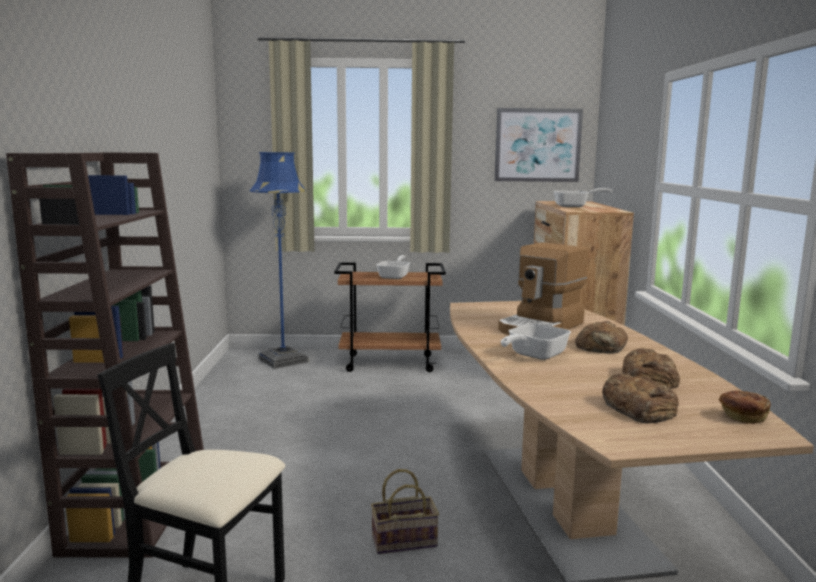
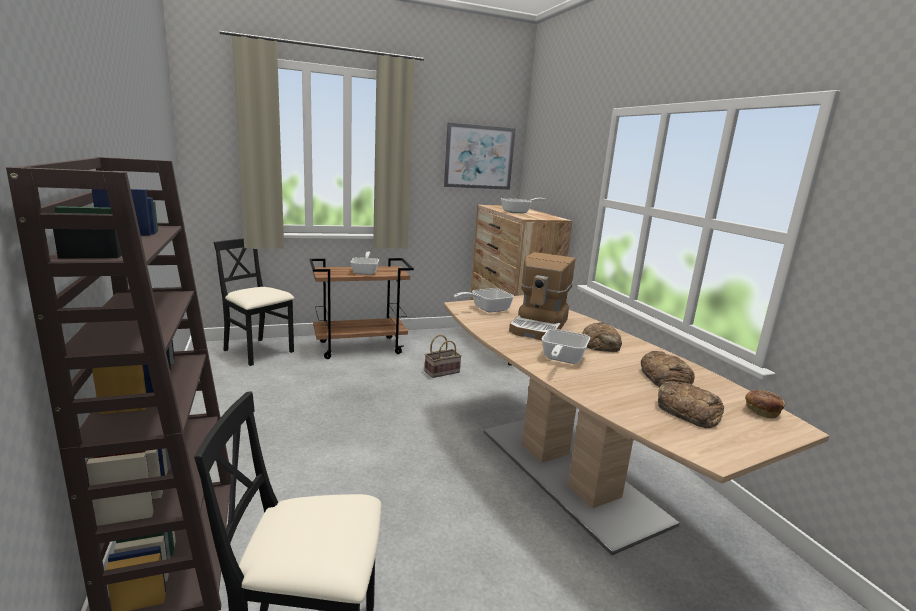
camera: 20 degrees left, 5 degrees up
blue floor lamp [250,152,308,369] -> black chair [214,238,294,366]
basket [371,469,439,554] -> basket moved to [425,335,462,378]
none -> frying pan [454,288,514,313]

